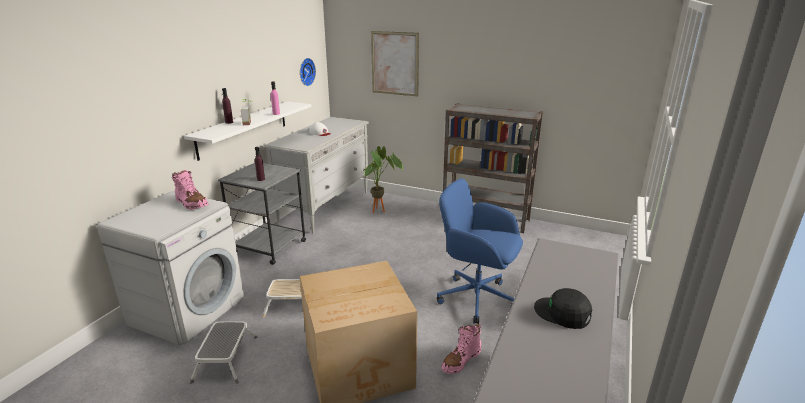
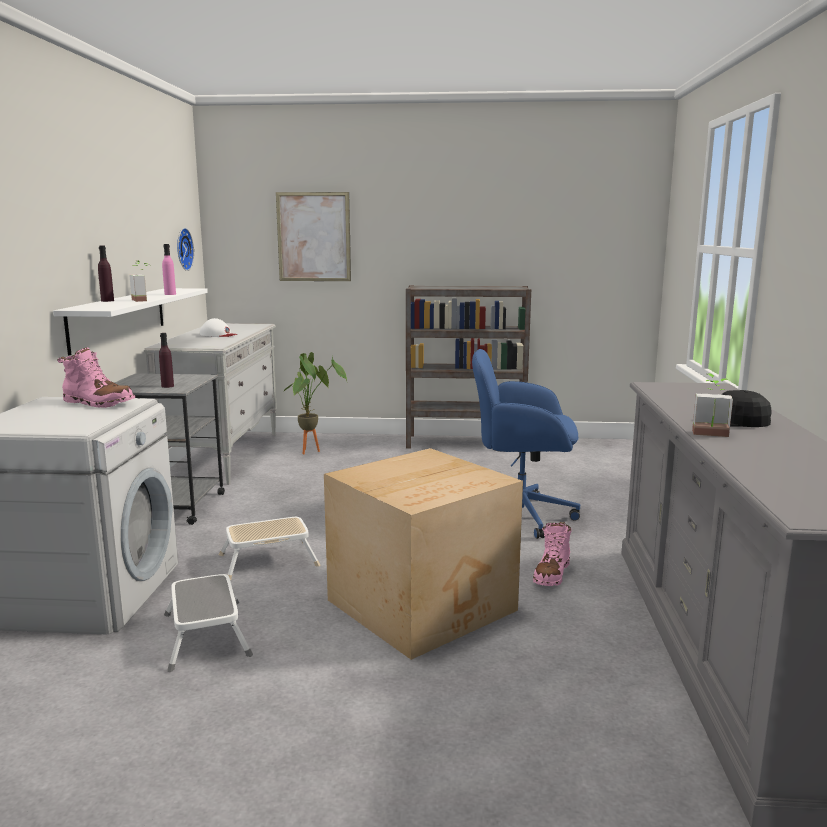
camera: 20 degrees left, 10 degrees down
none -> potted plant [692,374,733,437]

